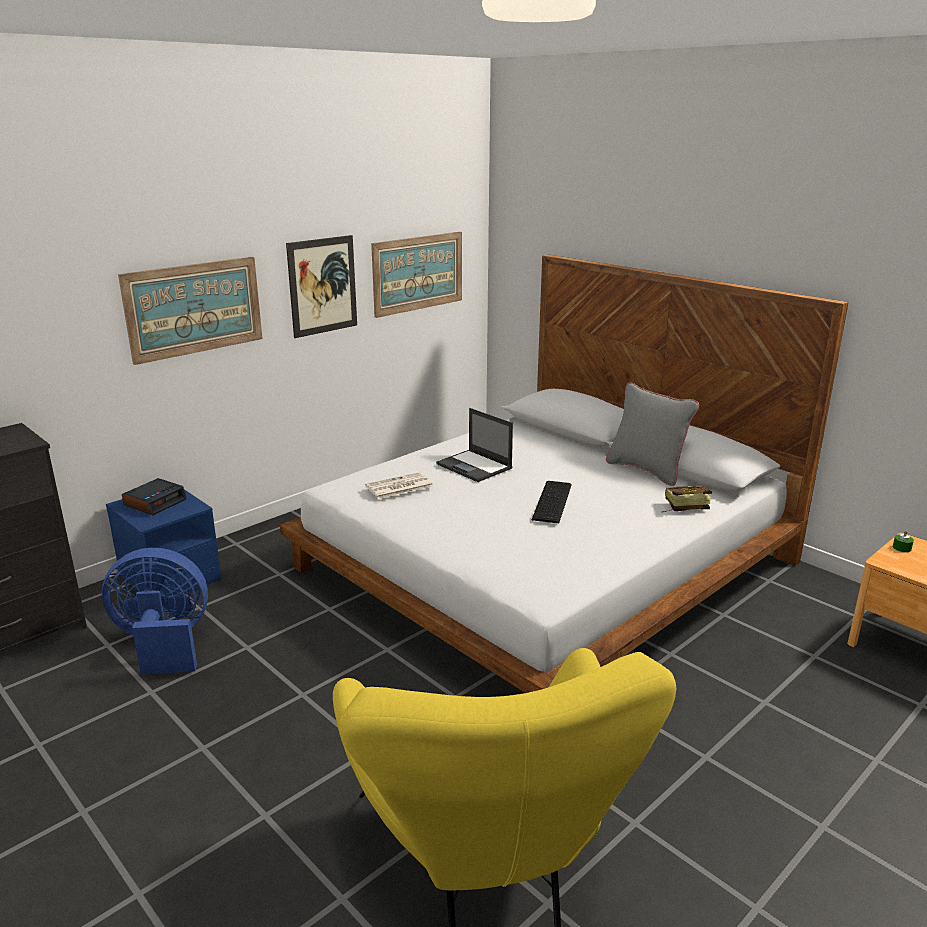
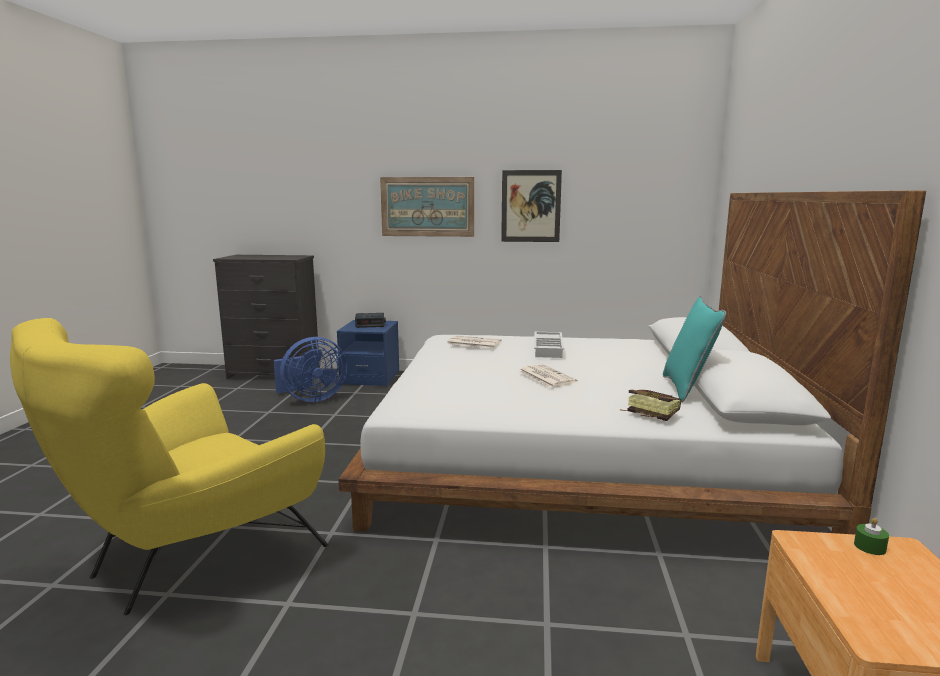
camera: 50 degrees right, 10 degrees down
blue fan [102,548,208,675] -> blue fan turned 105 degrees clockwise [274,337,347,402]
picture [371,232,462,318] -> none
laptop [436,408,513,482] -> white tray [534,332,564,358]
keyboard [531,481,572,523] -> newspaper [519,364,578,387]
grey pillow [606,382,699,486] -> turquoise pillow [663,296,726,402]

